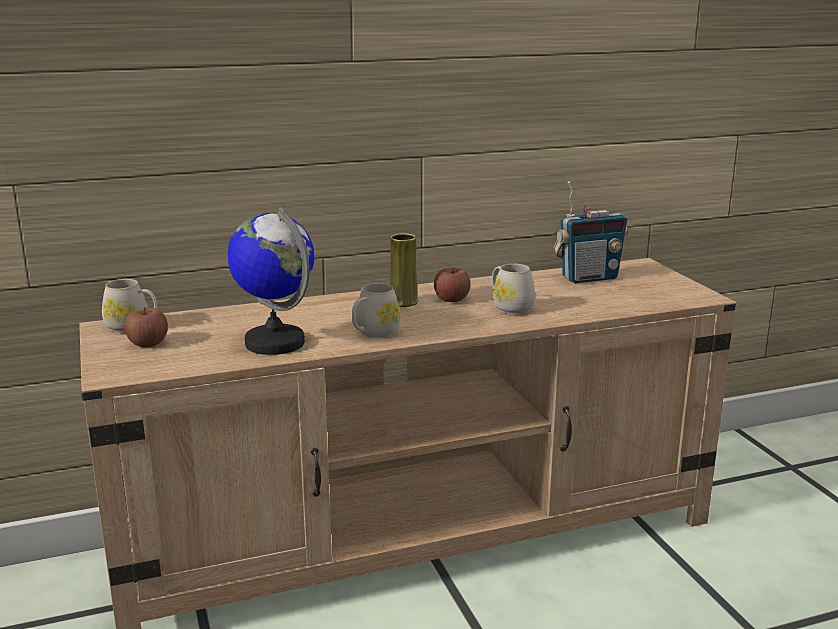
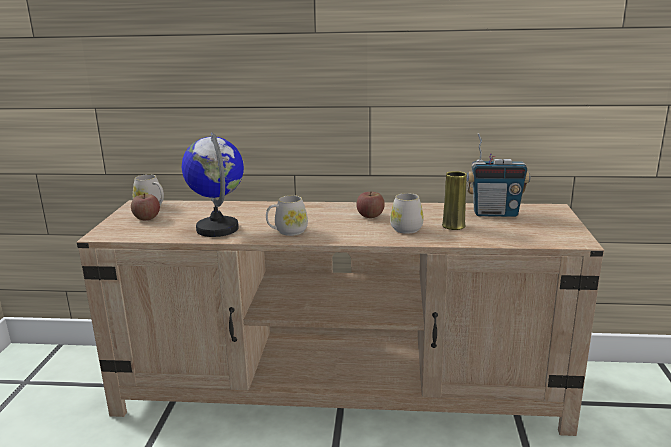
camera: 25 degrees right, 0 degrees up
yellow vase [390,234,418,307] -> yellow vase moved to [442,171,467,230]

